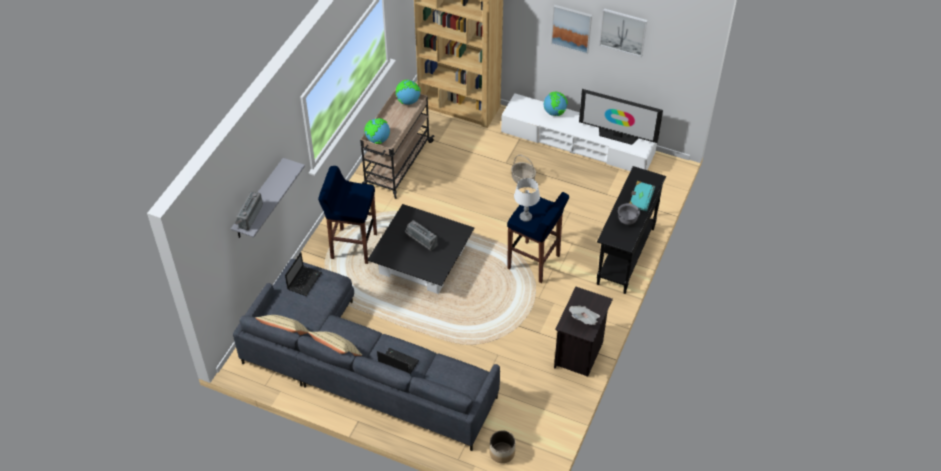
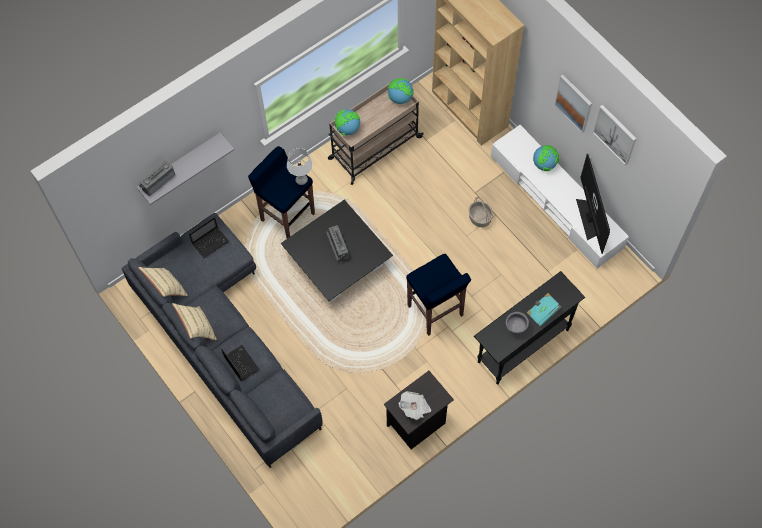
camera: 30 degrees right, 15 degrees up
planter [489,430,515,463] -> none
white table lamp [514,178,540,222] -> white table lamp moved to [287,148,312,185]
television [579,89,663,145] -> television turned 150 degrees counterclockwise [576,154,610,254]

